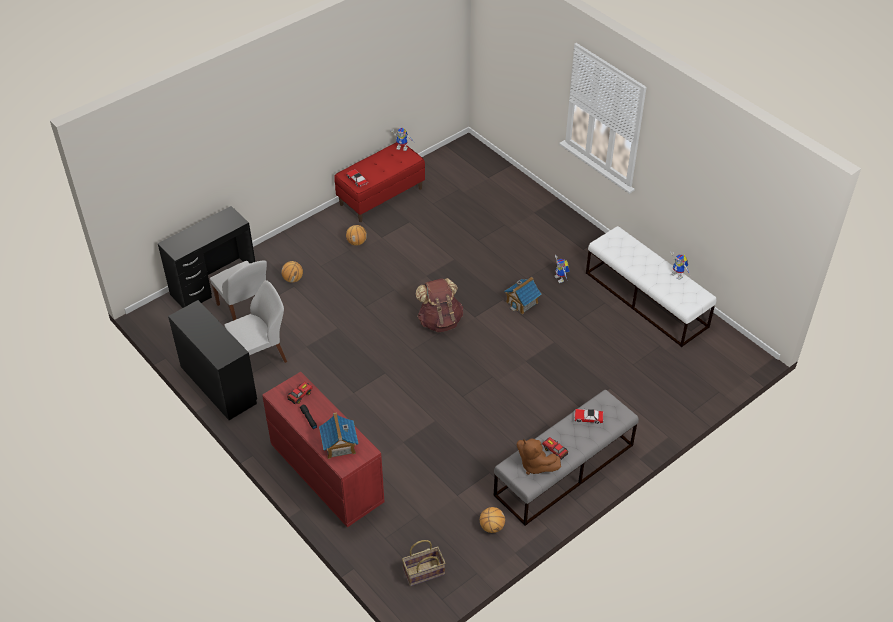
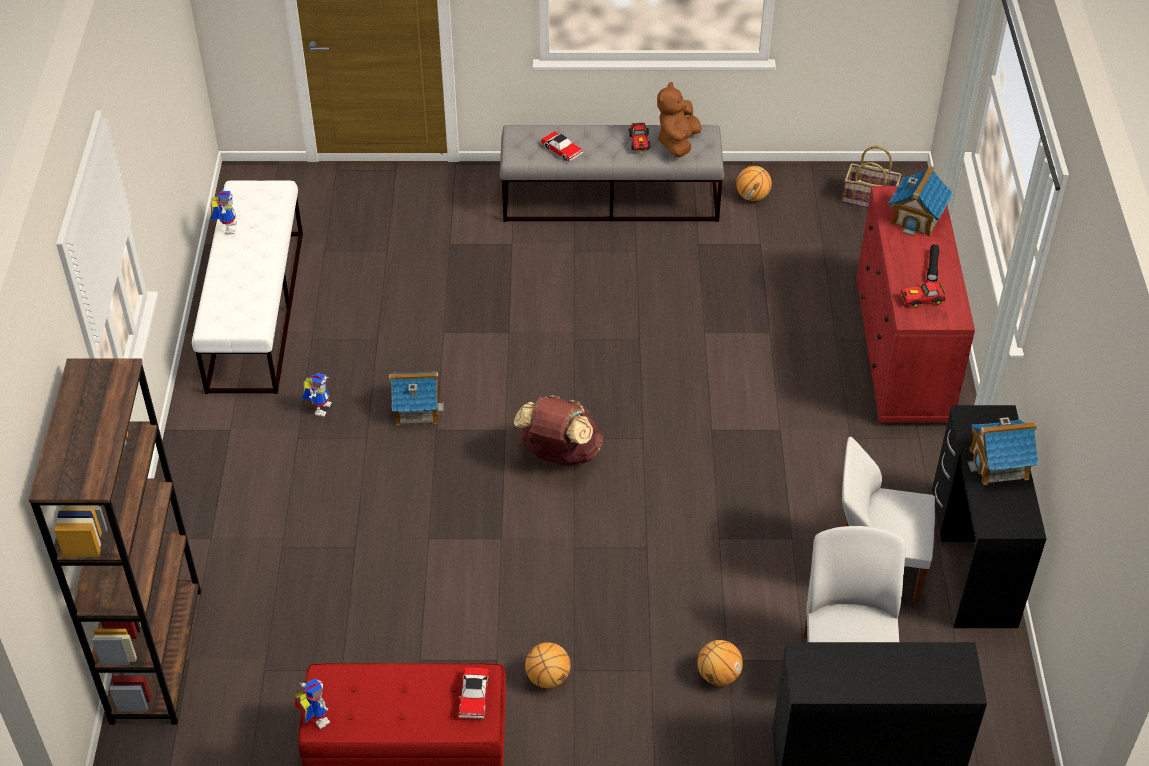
camera: 140 degrees left, 0 degrees up
brown plush toy [517,438,561,475] -> brown plush toy turned 150 degrees counterclockwise [657,82,701,157]
none -> brown bookcase [28,359,201,725]
none -> toy house [967,417,1039,485]

